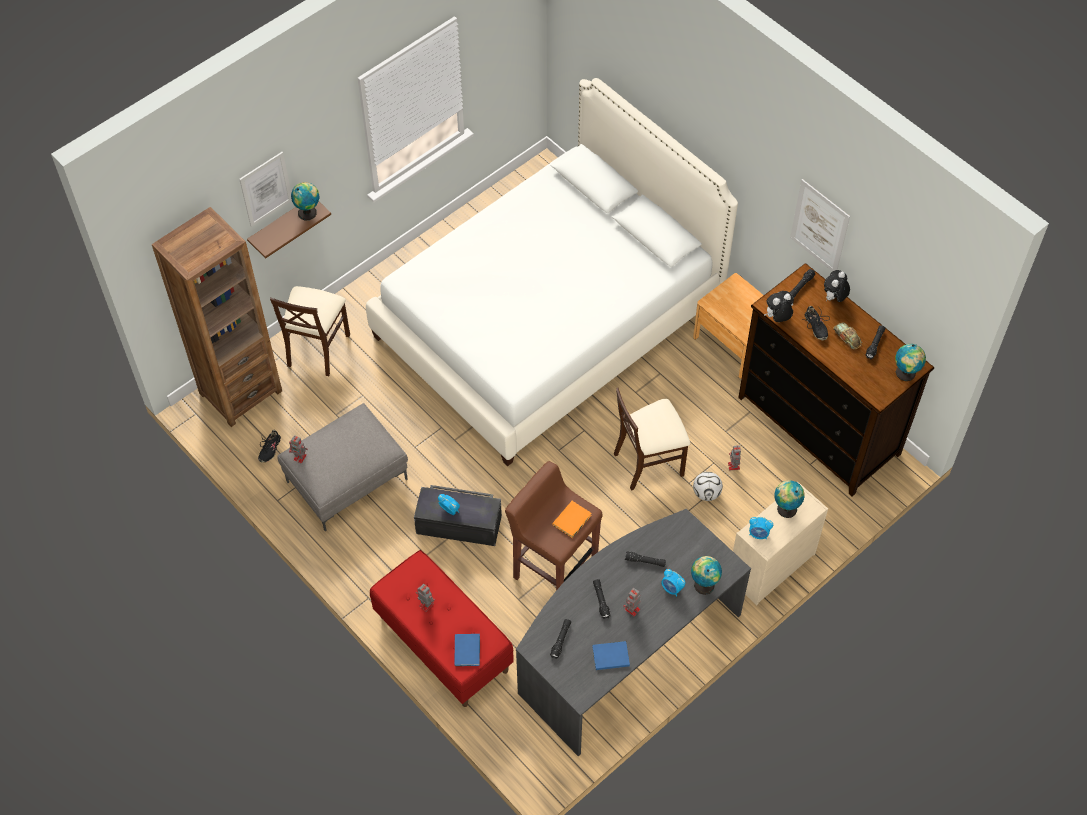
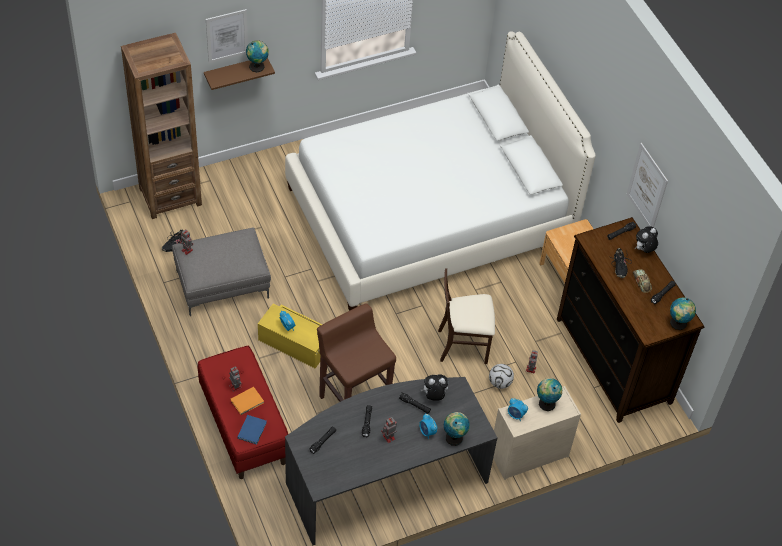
camera: 15 degrees right, 5 degrees down
beige chair [270,286,350,376] -> none
black storage box [414,485,502,546] -> yellow storage box [258,303,322,368]
orange book [553,501,592,538] -> orange book moved to [230,387,264,415]
blue book [593,641,630,670] -> none
plush toy [764,291,794,322] -> plush toy moved to [421,375,448,401]

